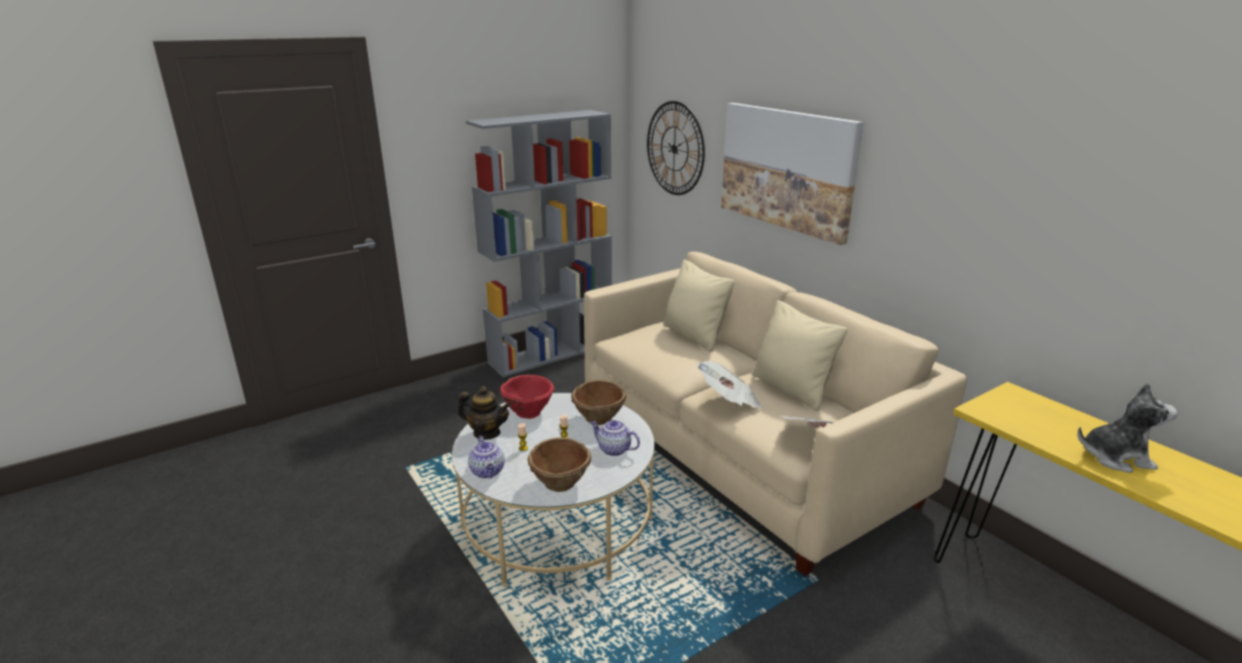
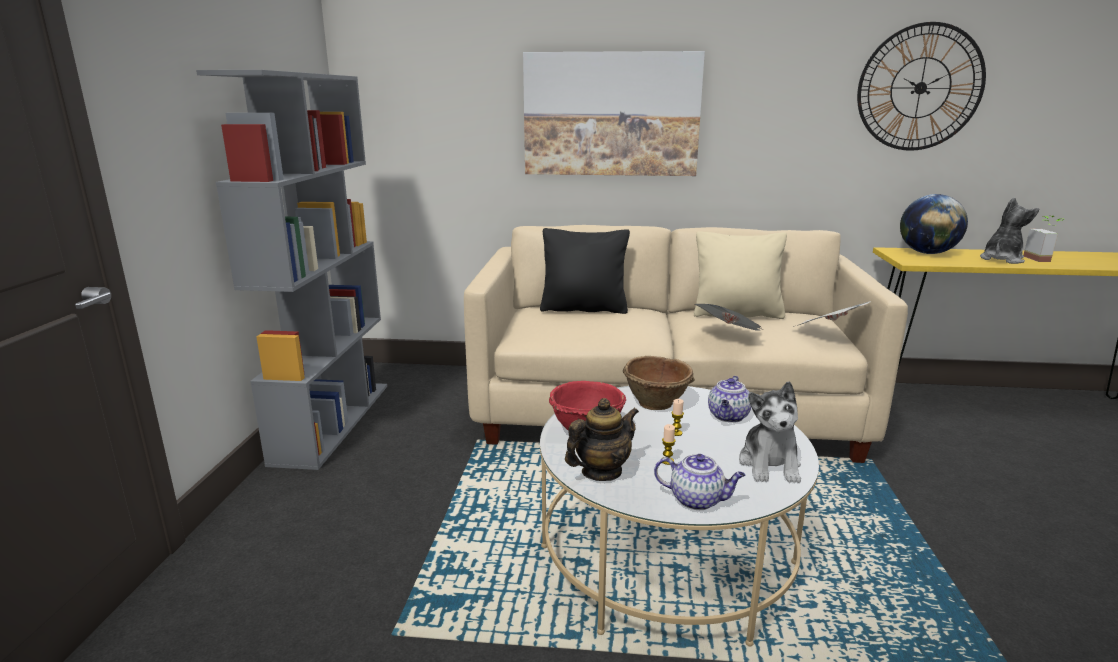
camera: 50 degrees left, 5 degrees down
brown bowl [527,437,591,492] -> plush toy [739,381,801,483]
teapot [590,420,640,456] -> teapot turned 45 degrees counterclockwise [708,376,751,423]
wall clock [647,101,705,195] -> wall clock moved to [857,22,986,151]
beige pillow [663,260,735,352] -> black pillow [540,228,630,314]
none -> globe [900,194,968,254]
none -> potted plant [1023,216,1065,262]

